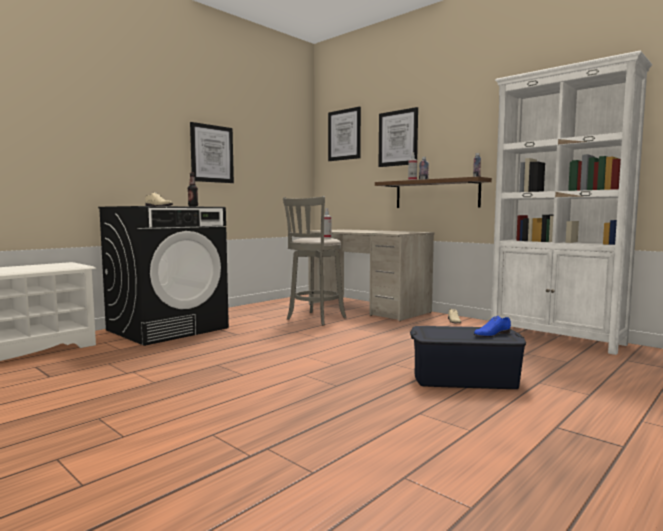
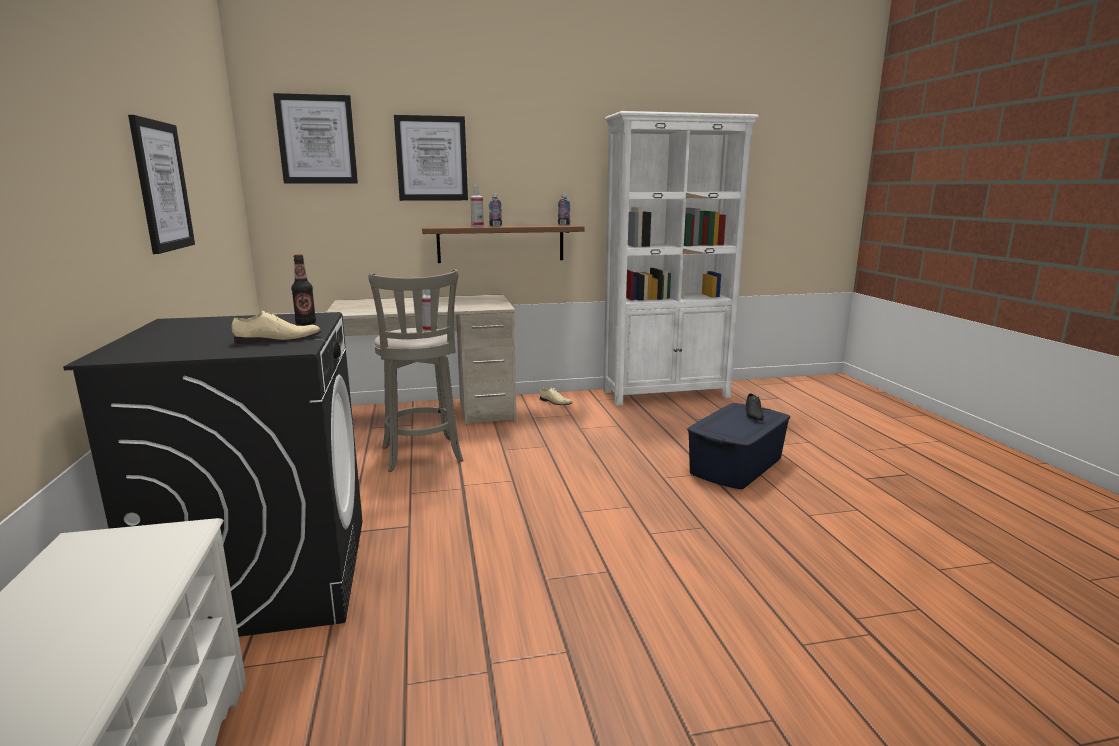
camera: 55 degrees left, 10 degrees up
blue shoe [474,316,511,337] -> black shoe [745,393,764,421]

